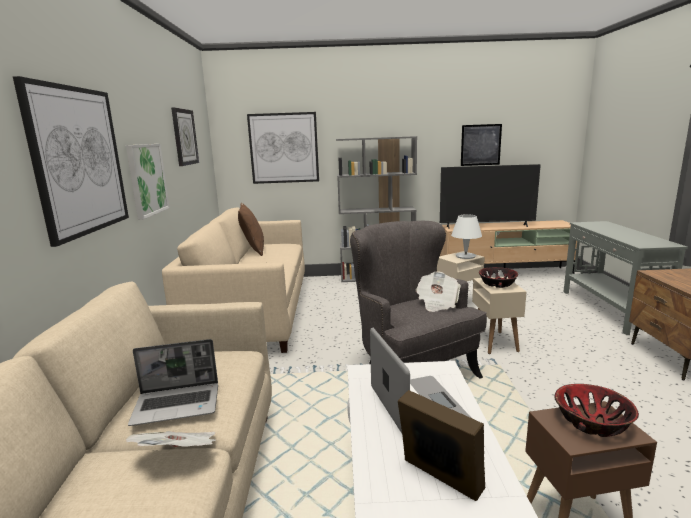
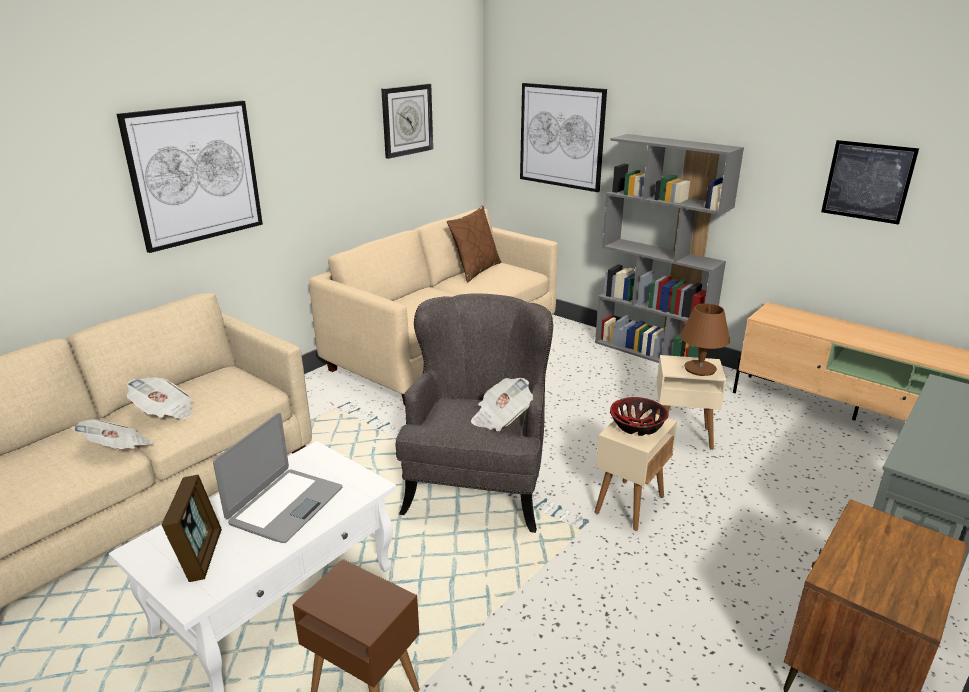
camera: 40 degrees right, 10 degrees up
picture [126,144,170,220] -> none
laptop [128,339,218,426] -> newspaper [126,377,194,419]
television [440,164,541,229] -> none
white table lamp [451,214,482,259] -> brown table lamp [680,303,730,376]
bowl [554,384,639,437] -> none

